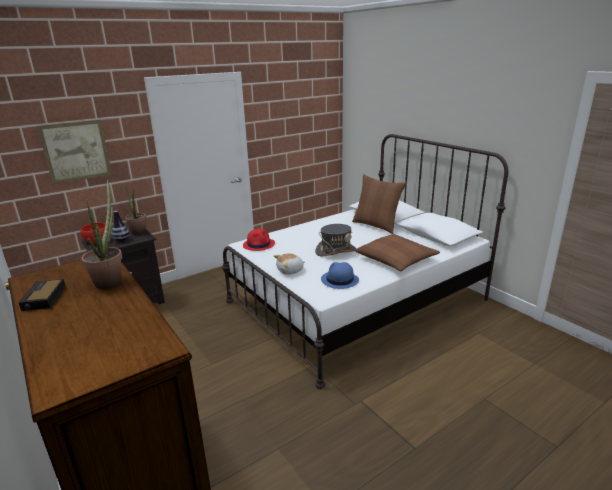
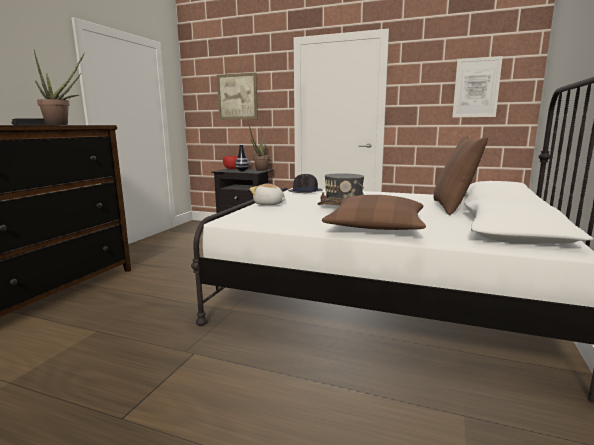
camera: 55 degrees right, 10 degrees down
red hat [243,229,275,251] -> black hat [288,174,323,193]
blue hat [321,262,359,289] -> none
none -> picture [452,56,503,118]

